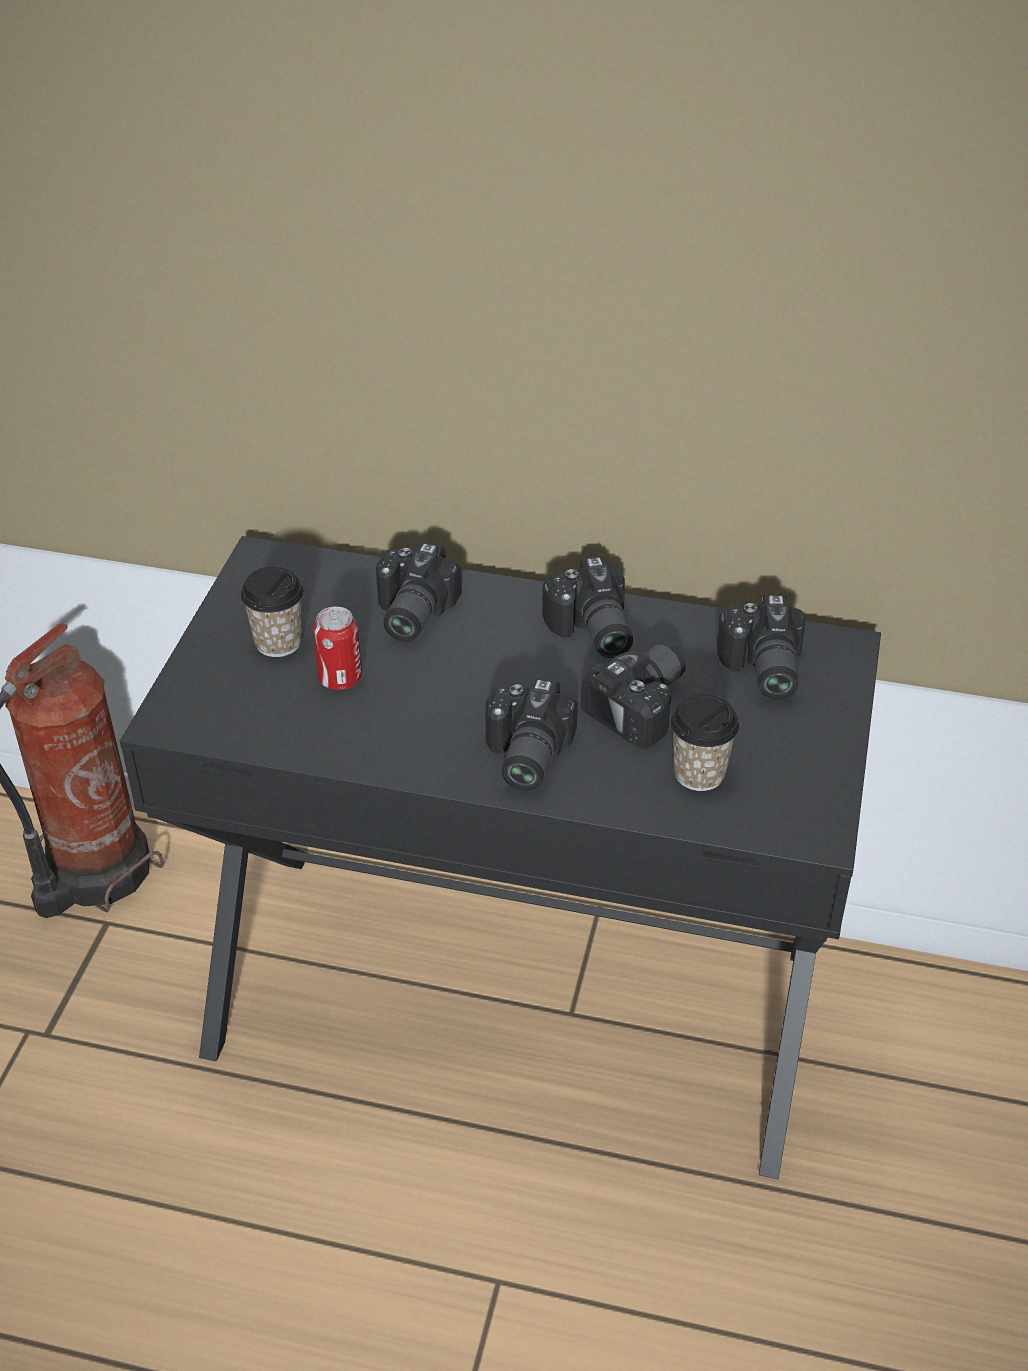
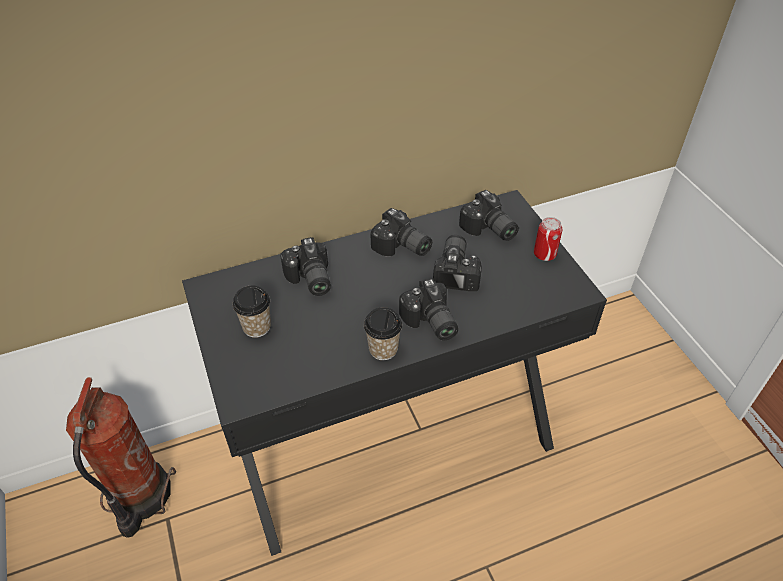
camera: 35 degrees left, 5 degrees up
can [313,606,362,690] -> can moved to [534,217,562,261]
cup [671,694,739,791] -> cup moved to [364,307,402,360]

